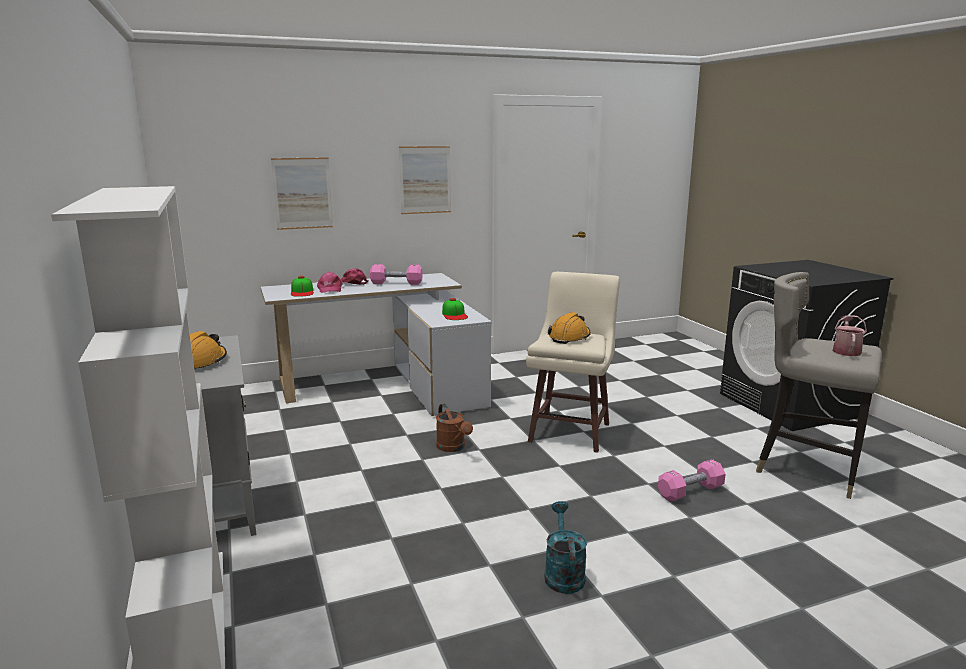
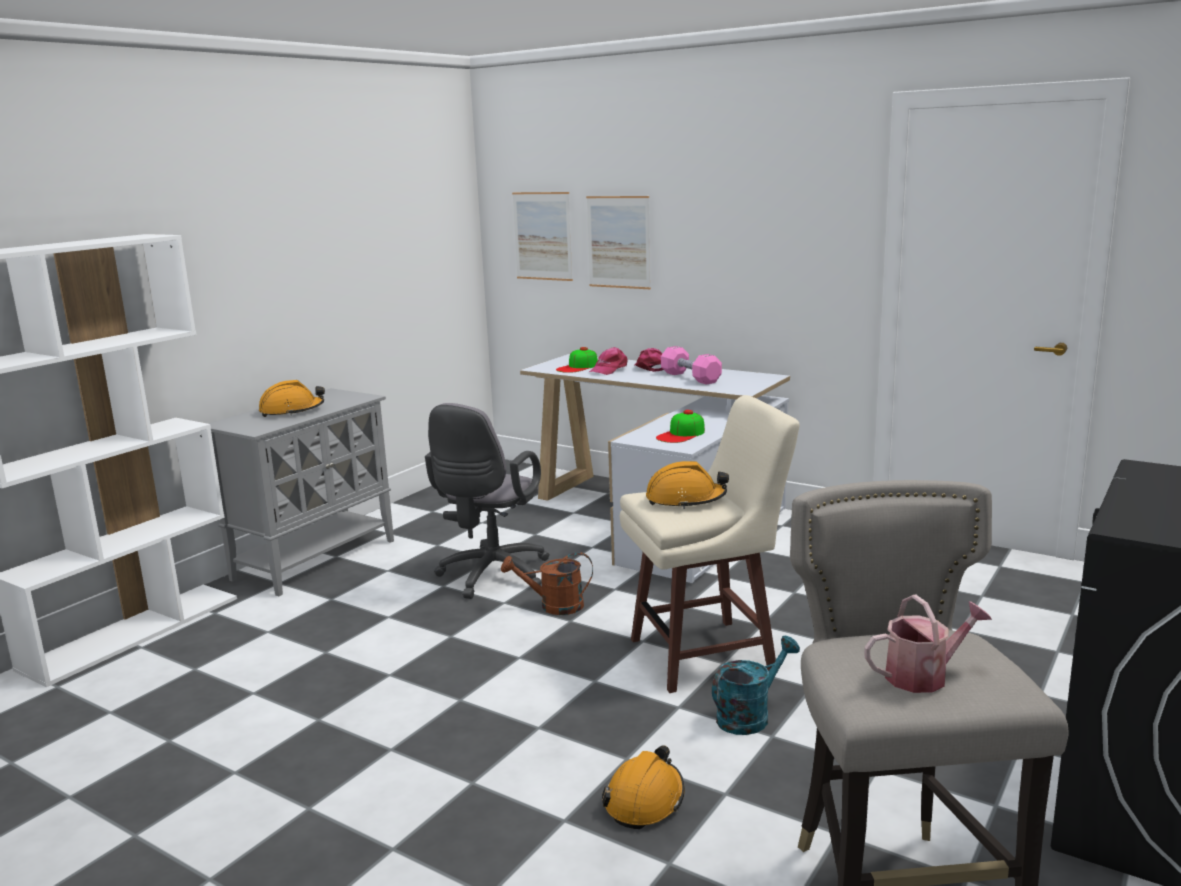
camera: 55 degrees right, 0 degrees up
picture [399,146,451,214] -> picture moved to [512,192,573,281]
brown watering can [436,403,473,452] -> brown watering can turned 60 degrees clockwise [501,552,593,615]
turquoise watering can [544,501,587,594] -> turquoise watering can moved to [712,636,800,735]
pink dumbbell [658,459,726,502] -> orange hard hat [602,745,685,829]
none -> grey office chair [425,403,550,599]

